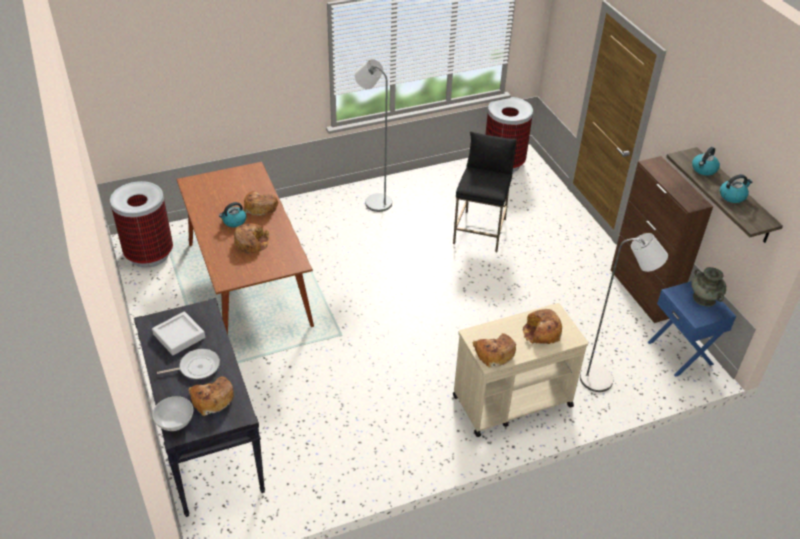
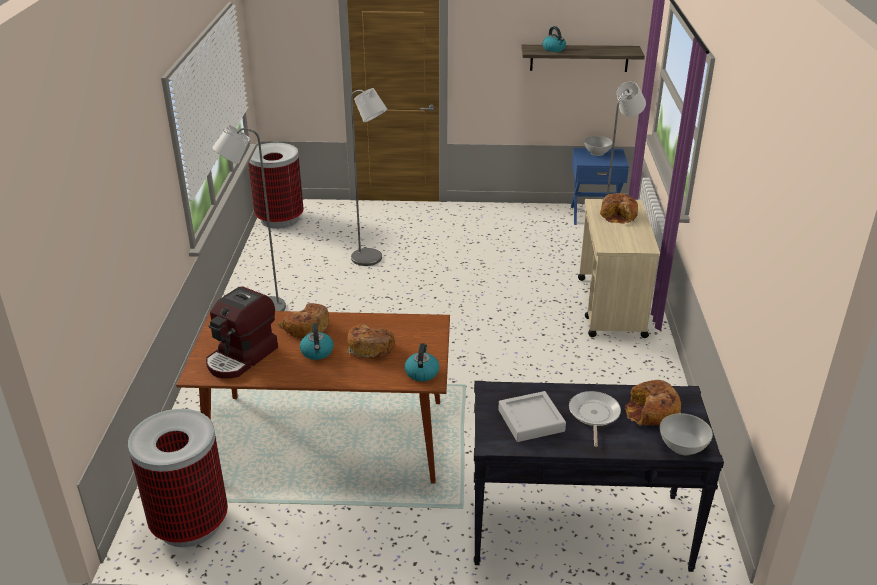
camera: 65 degrees left, 10 degrees down
black stool [453,132,516,252] -> grey floor lamp [351,88,387,266]
bread [472,333,516,367] -> none
brown cabinet [611,156,713,323] -> none
turquoise vase [691,267,726,306] -> white bowl [584,136,613,156]
kettle [720,174,752,203] -> kettle moved to [405,343,439,381]
none -> coffee machine [206,286,278,379]

